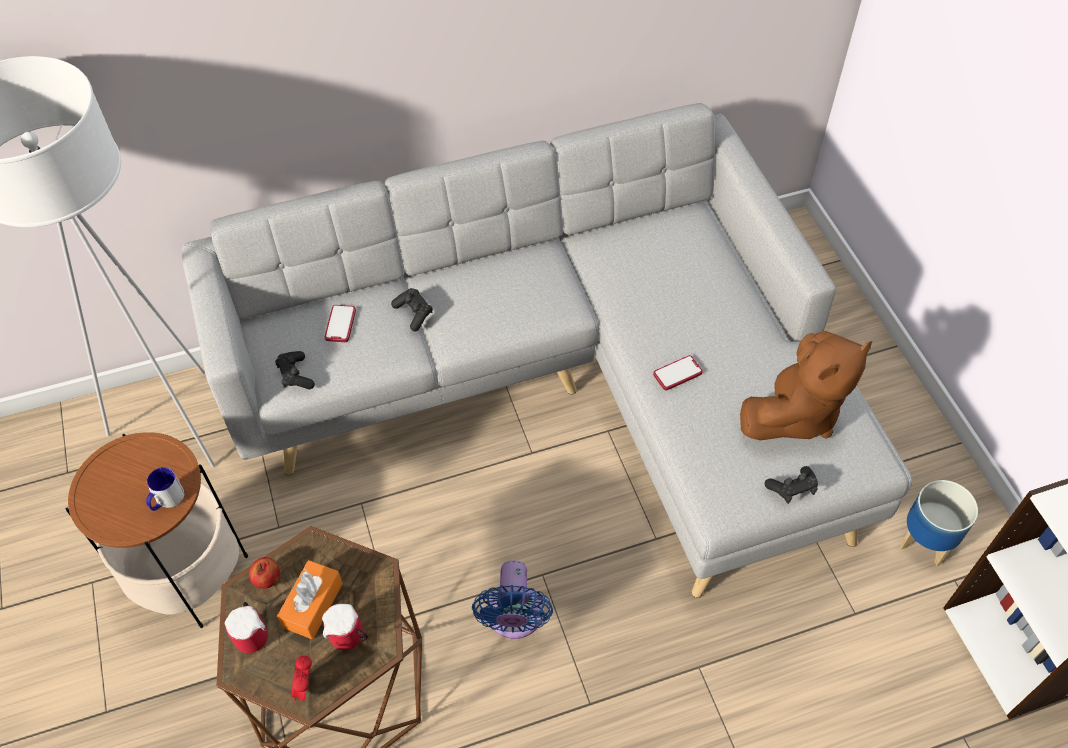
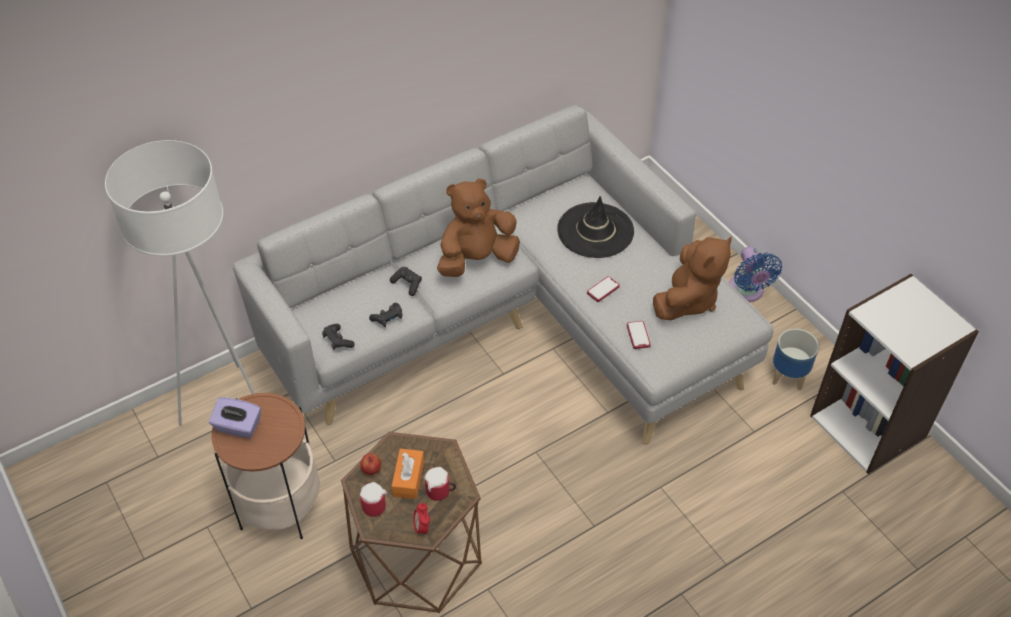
camera: 15 degrees left, 5 degrees down
mug [146,467,184,511] -> none
phone [325,305,356,342] -> phone moved to [627,321,651,349]
blue fan [472,560,553,639] -> blue fan moved to [729,246,782,302]
black game controller [765,466,818,504] -> black game controller moved to [369,303,402,327]
none -> purple tissue box [209,397,261,438]
none -> brown plush toy [437,178,520,277]
none -> black hat [557,196,634,258]

